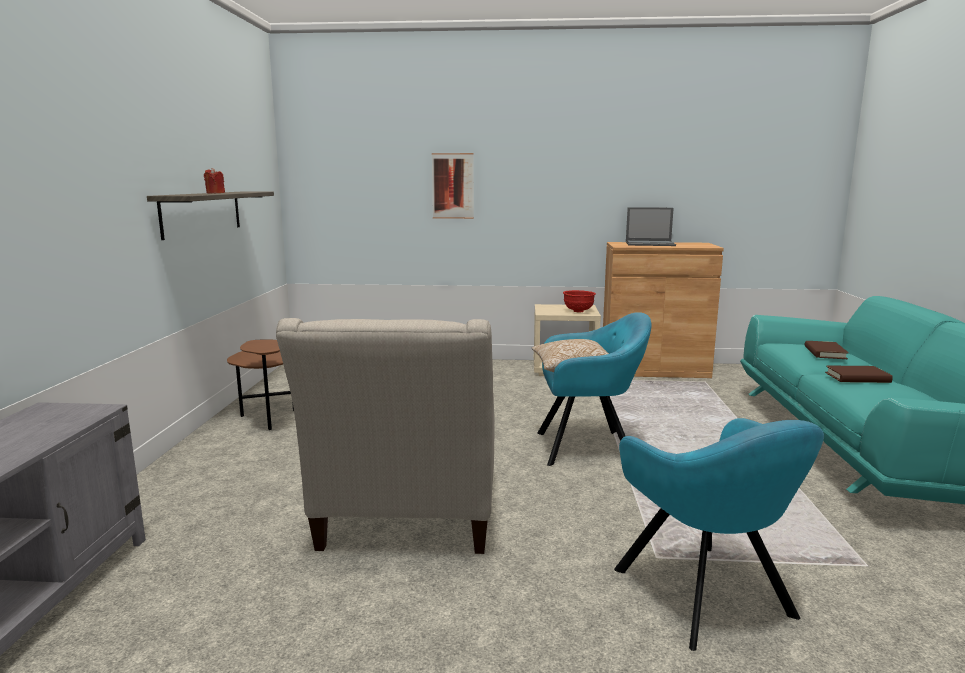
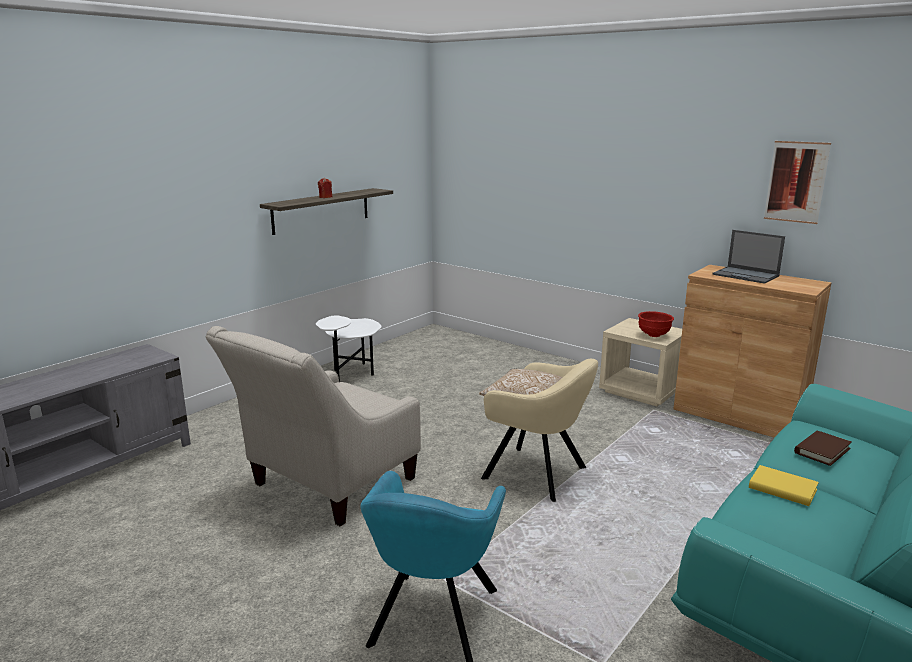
camera: 35 degrees right, 5 degrees up
brown side table [227,340,294,430] -> white side table [316,315,382,382]
picture [432,153,474,219] -> picture moved to [764,141,831,224]
turquoise armchair [537,312,651,466] -> beige armchair [481,359,598,502]
brown book [825,366,893,383] -> yellow book [749,465,819,506]

